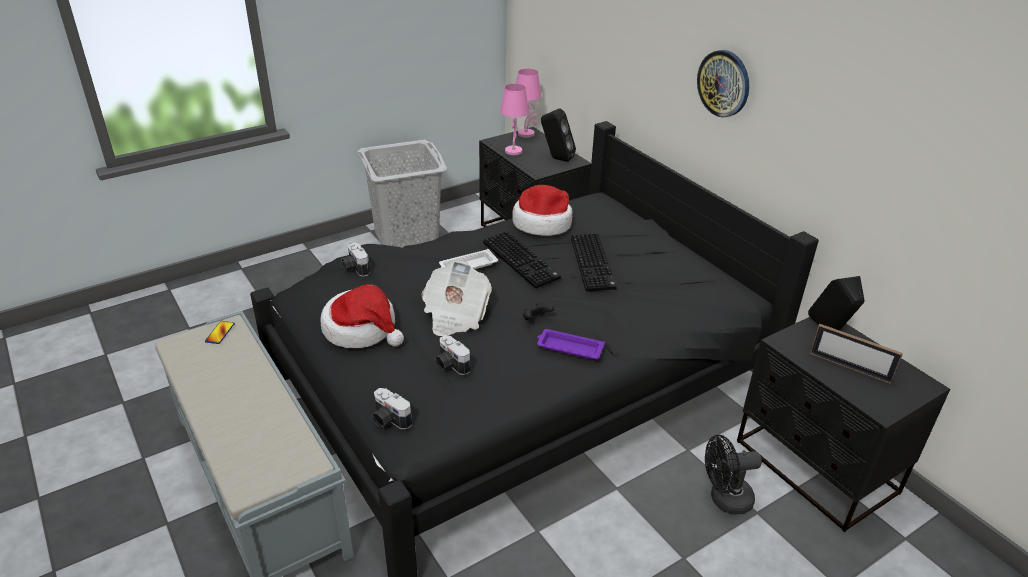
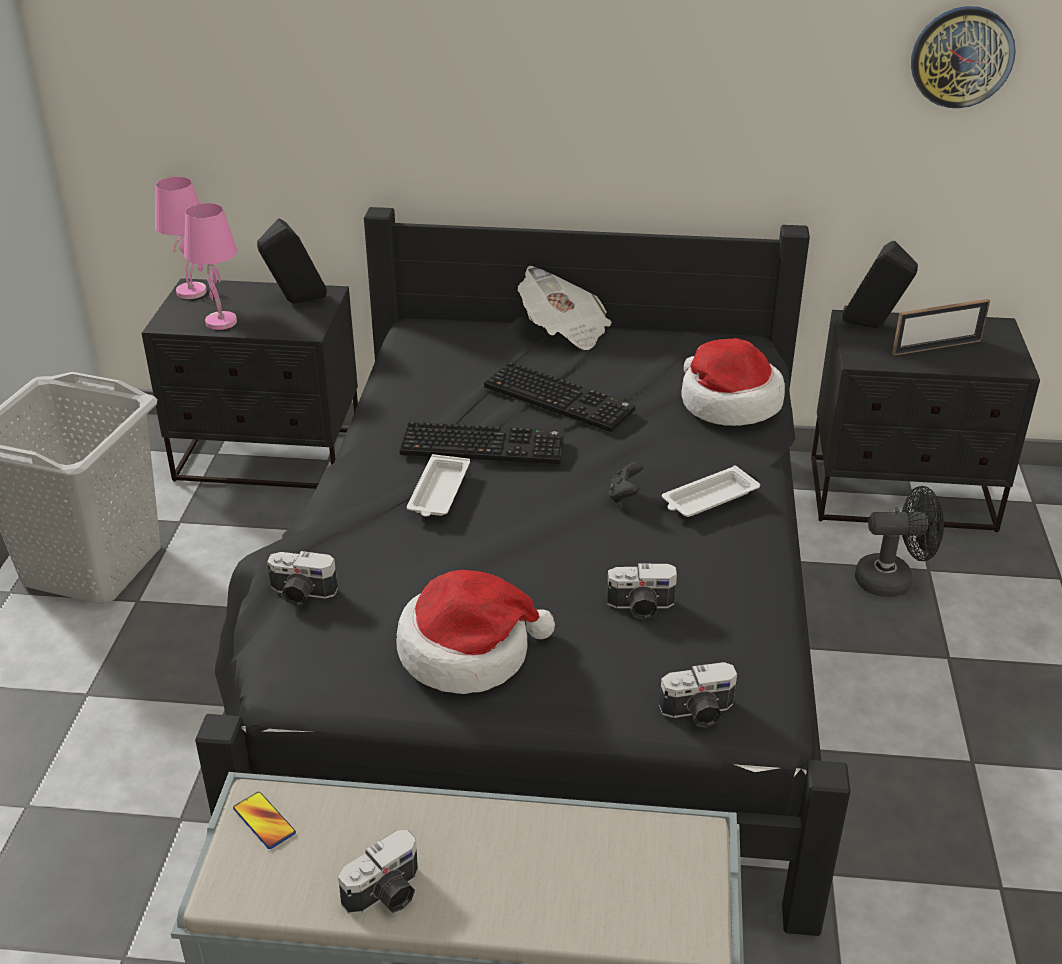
camera: 50 degrees left, 0 degrees up
newspaper [421,261,492,336] -> newspaper moved to [518,266,612,350]
hat [512,185,572,236] -> hat moved to [681,338,785,426]
purple tray [537,329,605,359] -> white tray [662,465,760,517]
wall clock [697,50,749,118] -> wall clock moved to [911,6,1016,108]
black fan [705,435,762,514] -> black fan turned 120 degrees counterclockwise [855,486,944,597]
none -> camera [338,830,418,914]

